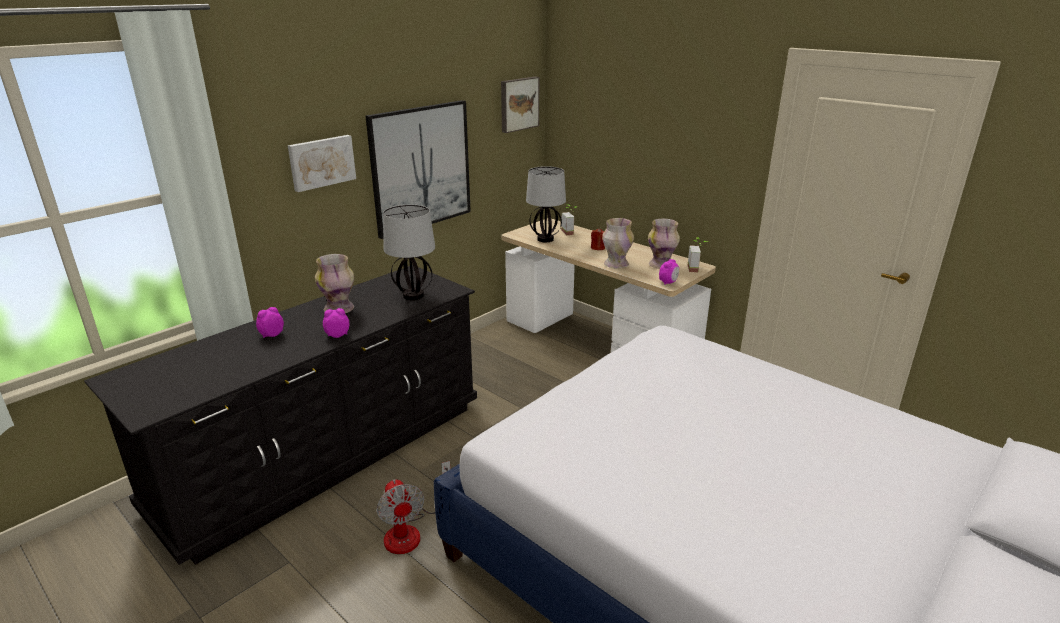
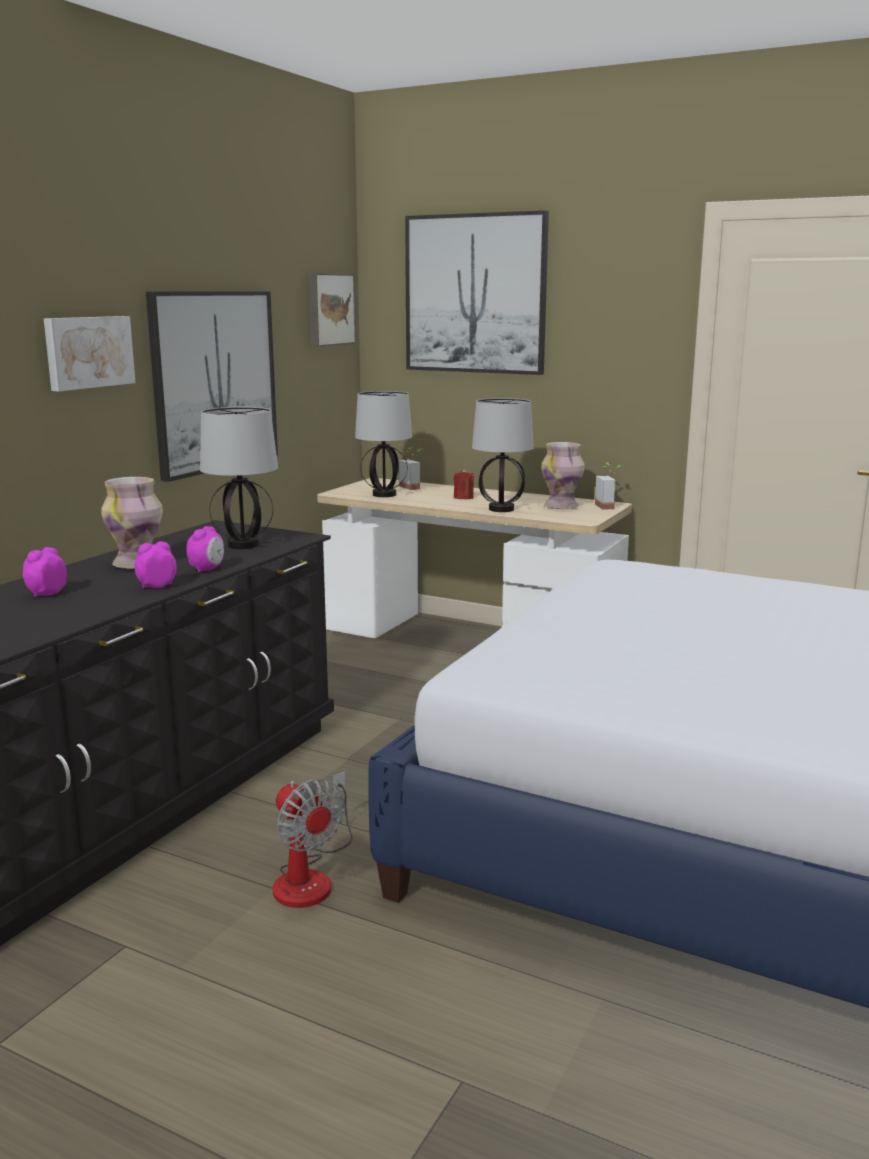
camera: 15 degrees left, 10 degrees down
vase [602,218,634,269] -> table lamp [472,398,534,512]
alarm clock [659,259,679,285] -> alarm clock moved to [186,526,224,572]
none -> picture [405,210,549,375]

